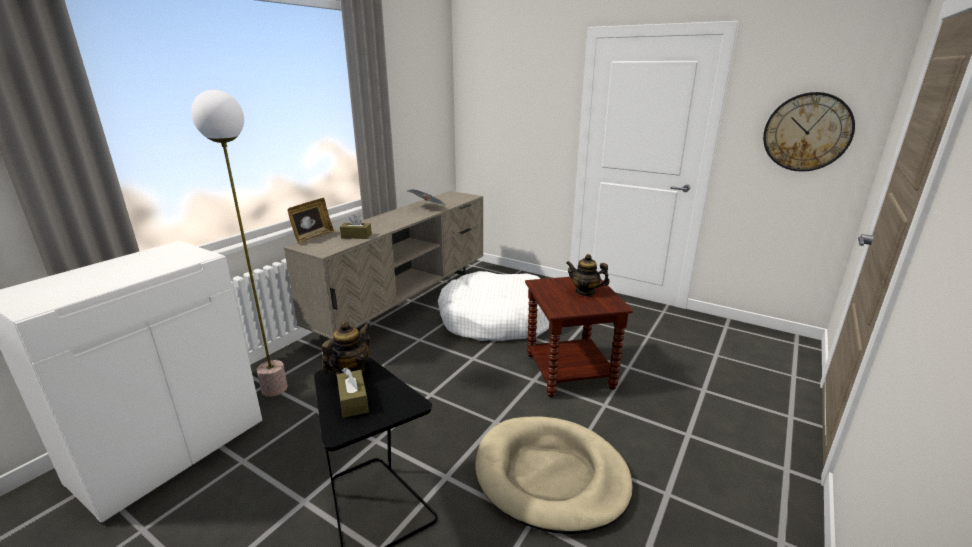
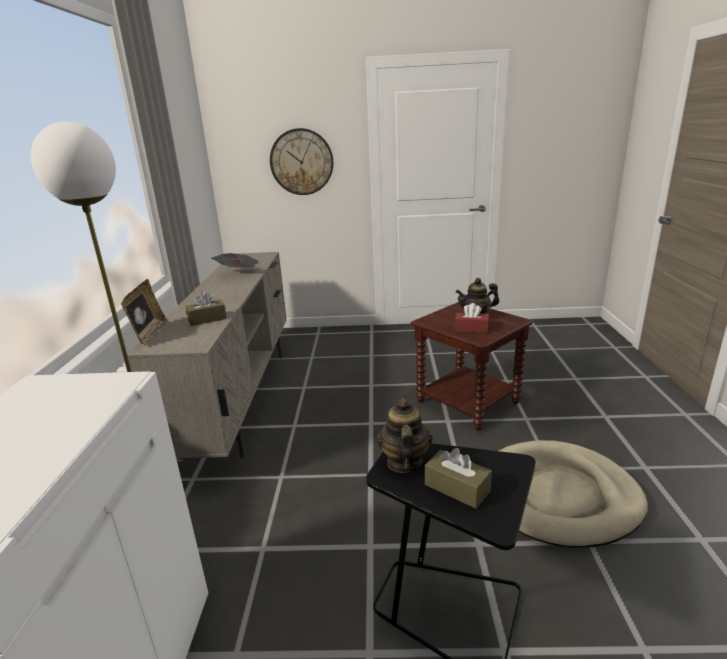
camera: 30 degrees left, 0 degrees up
white dog bed [438,271,549,341] -> none
wall clock [763,92,855,172] -> wall clock moved to [270,128,333,195]
none -> red tissue box [455,303,489,333]

